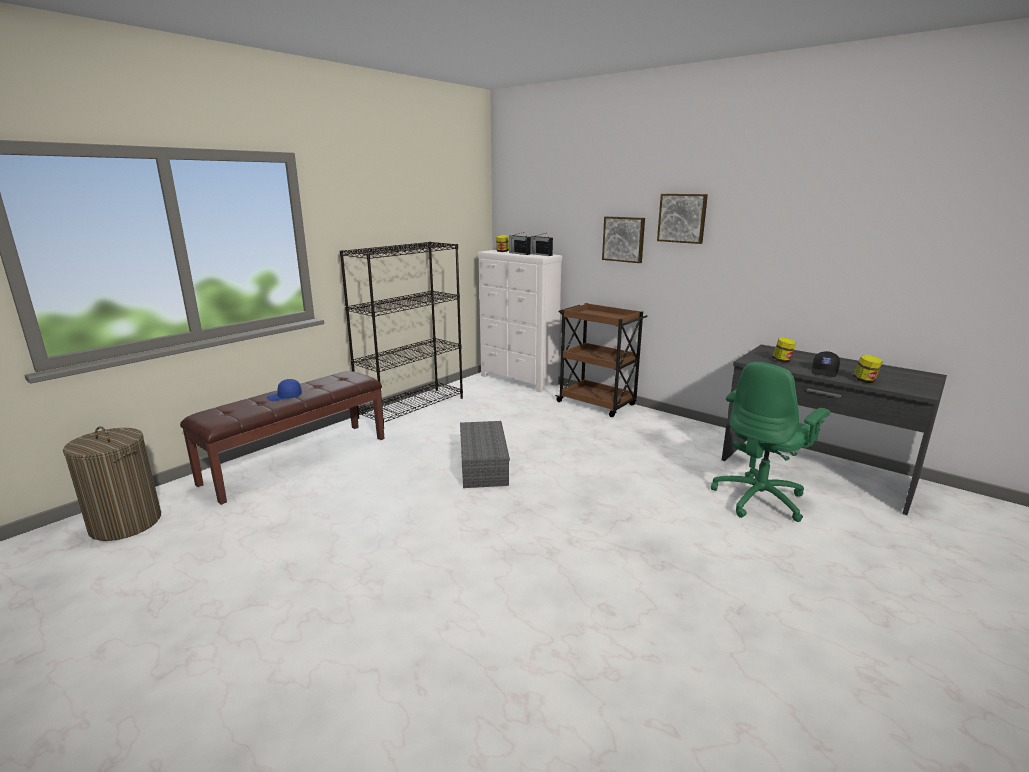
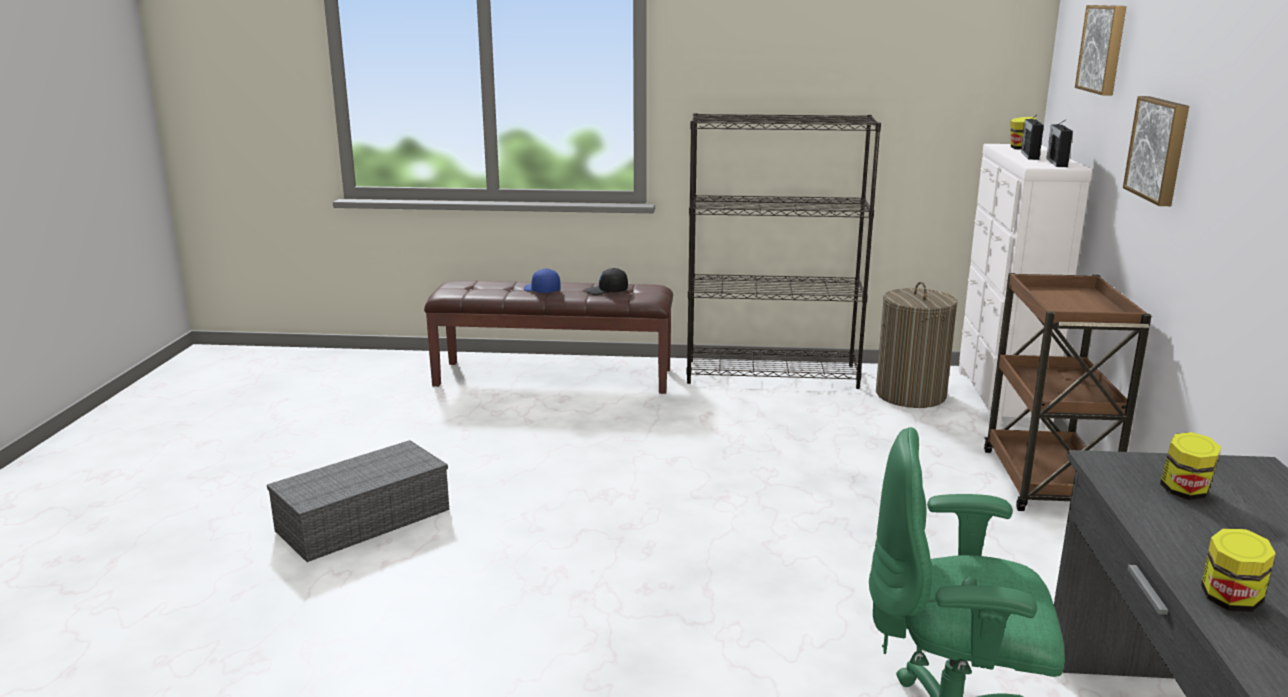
camera: 55 degrees right, 0 degrees up
laundry basket [63,426,161,541] -> laundry basket moved to [876,282,958,408]
grey storage box [460,421,510,488] -> grey storage box moved to [267,440,449,562]
picture [657,194,708,244] -> picture moved to [1075,5,1126,95]
black cap [812,351,840,377] -> black cap moved to [585,268,628,295]

